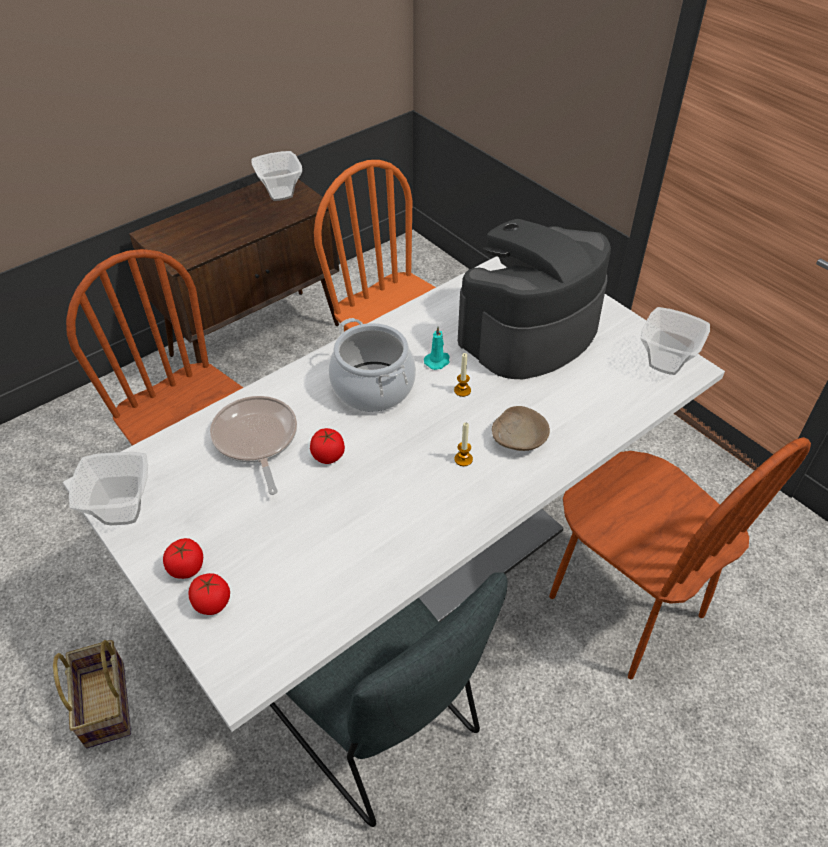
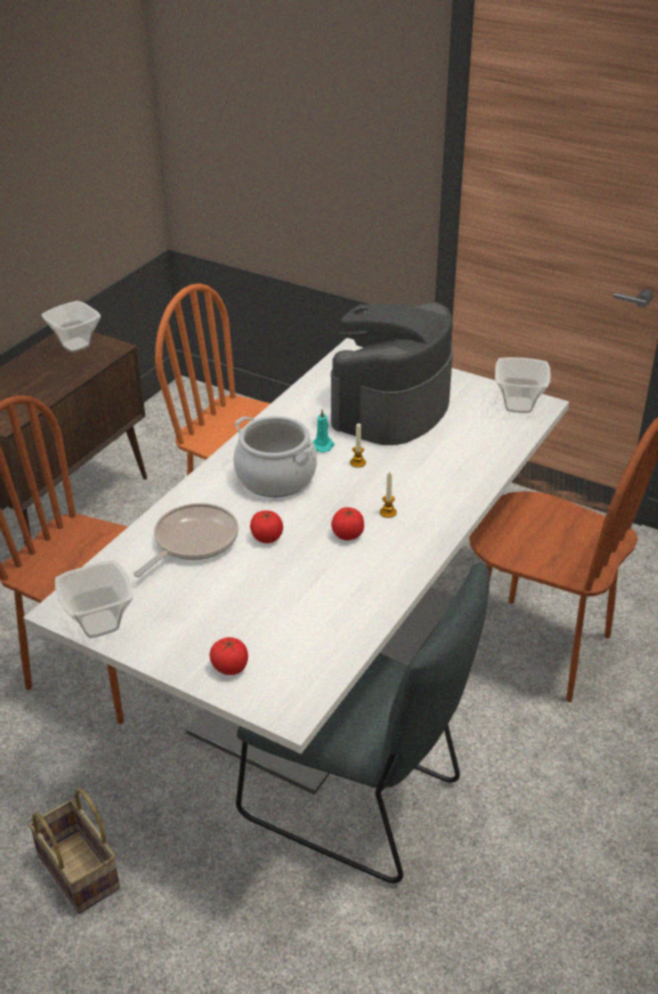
camera: 20 degrees left, 10 degrees down
tomato [163,538,203,579] -> tomato moved to [331,507,364,540]
frying pan [210,396,297,495] -> frying pan turned 75 degrees clockwise [133,503,238,577]
beige bowl [492,406,550,451] -> none

